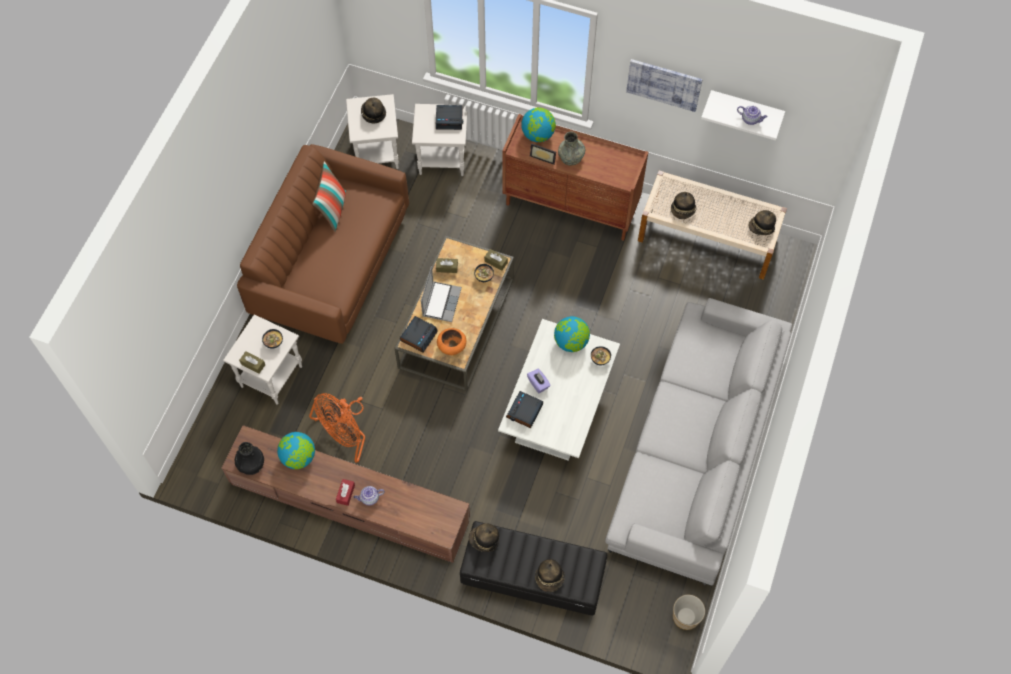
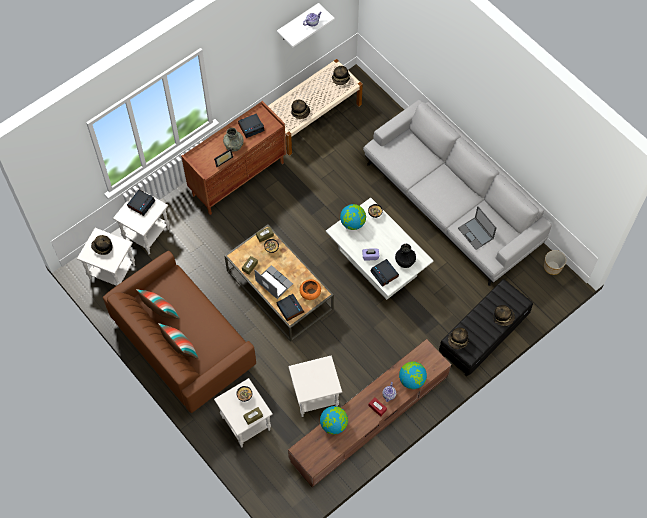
camera: 60 degrees left, 0 degrees up
black vase [235,442,264,475] -> black vase moved to [395,244,416,268]
orange fan [309,393,365,463] -> white side table [288,355,342,417]
globe [521,108,556,142] -> globe moved to [399,362,427,389]
picture [626,59,703,112] -> none
none -> pillow [158,323,198,359]
none -> alarm clock [238,114,265,138]
none -> laptop [458,206,496,250]

